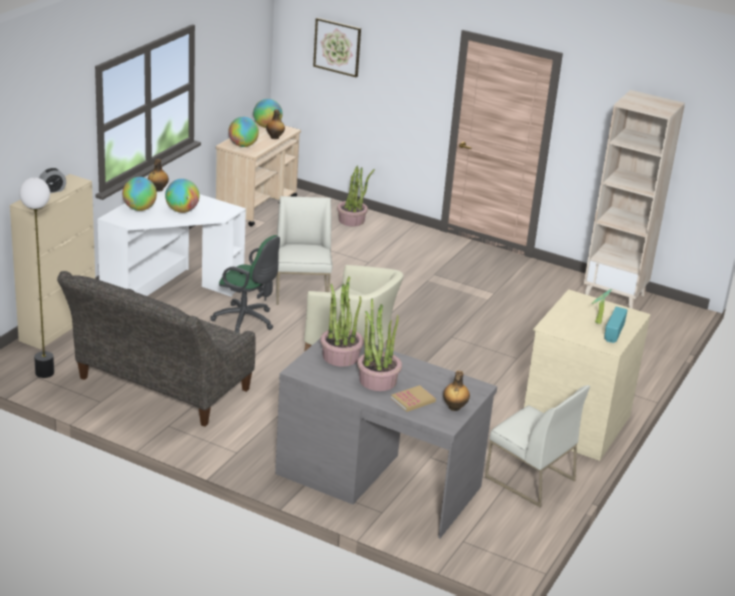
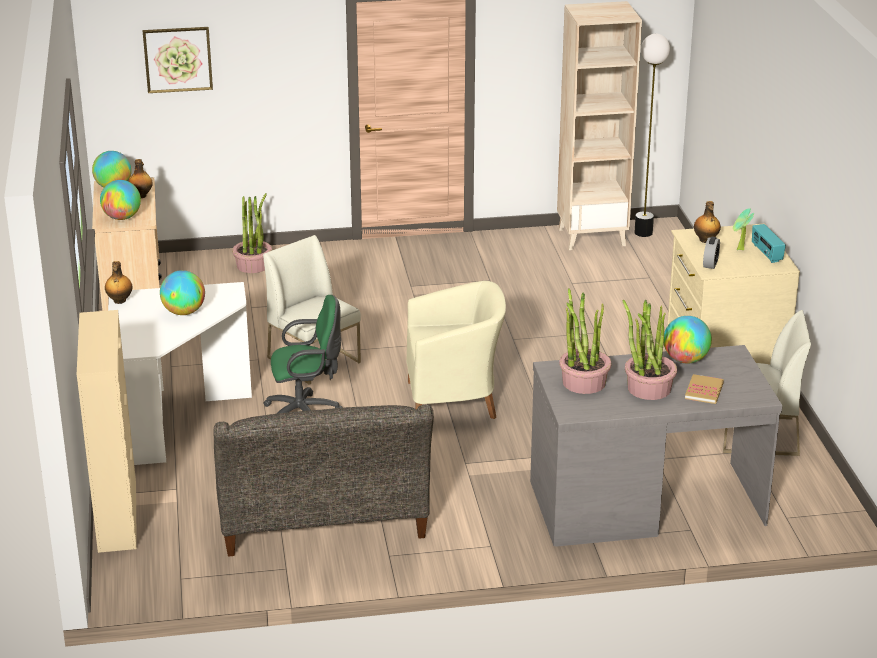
camera: 35 degrees left, 0 degrees up
floor lamp [19,177,54,378] -> floor lamp moved to [635,34,670,237]
alarm clock [39,168,66,193] -> alarm clock moved to [703,237,720,269]
globe [122,177,157,211] -> globe moved to [664,316,712,364]
bottle [443,371,470,411] -> bottle moved to [694,201,721,243]

